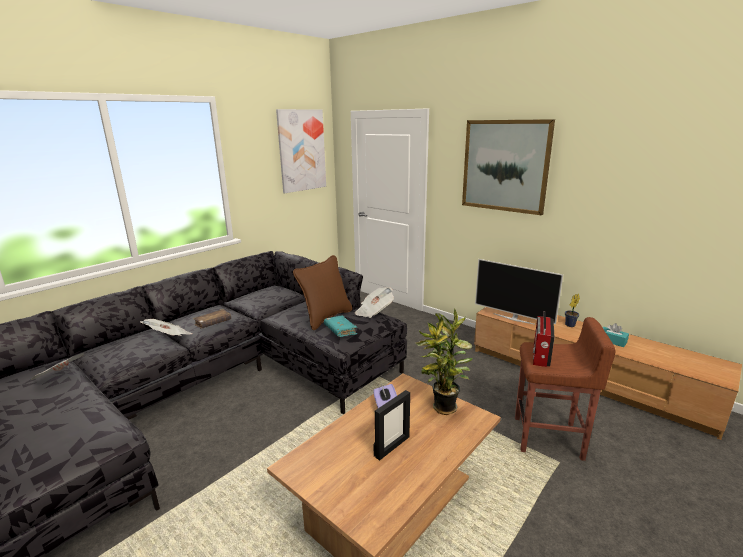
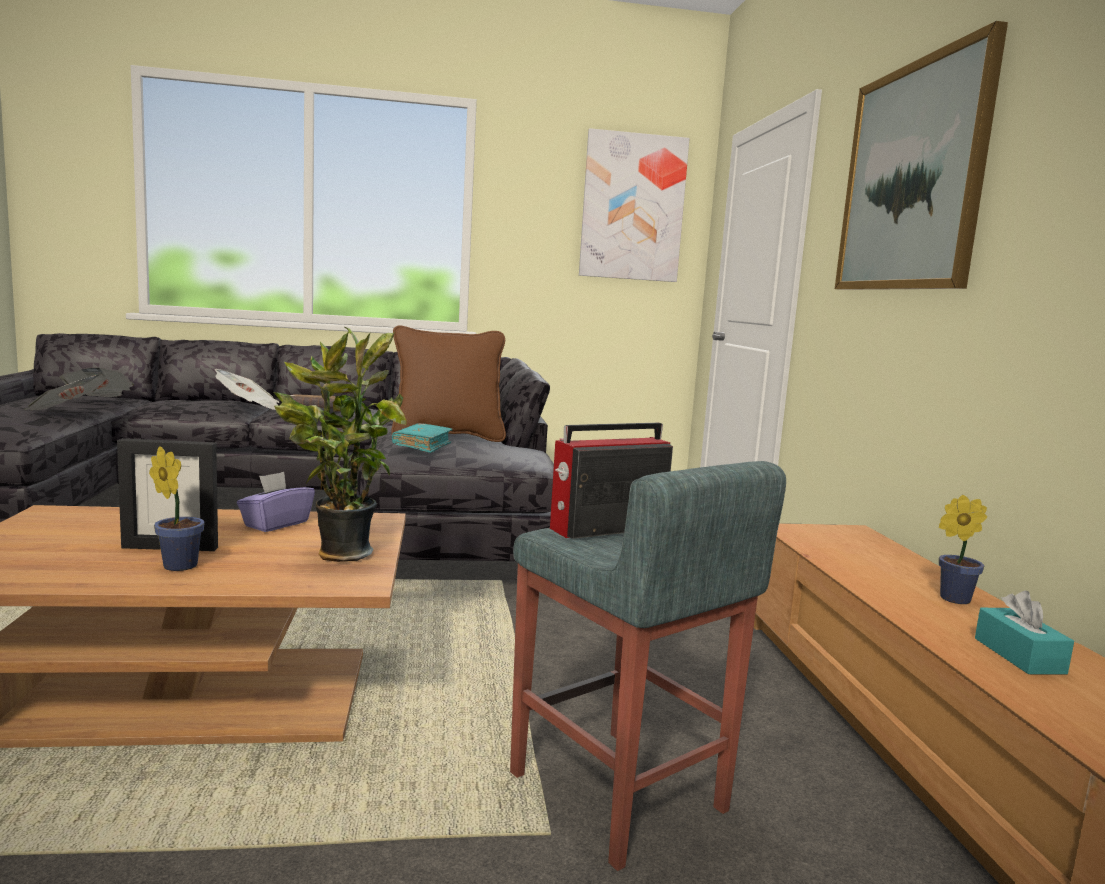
camera: 40 degrees right, 10 degrees down
newspaper [355,287,394,318] -> newspaper moved to [23,374,108,410]
television [475,259,563,325] -> none
brown stool [515,317,616,461] -> grey stool [510,461,786,871]
none -> potted plant [149,446,205,571]

